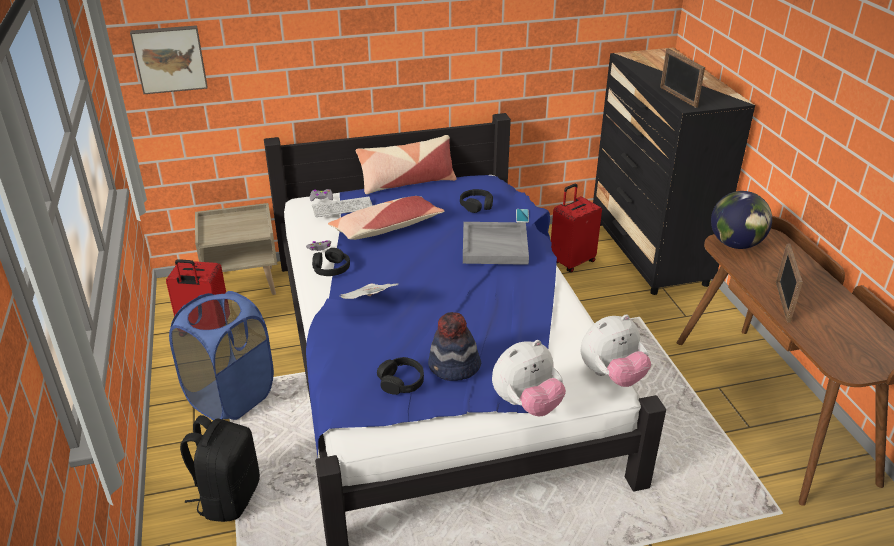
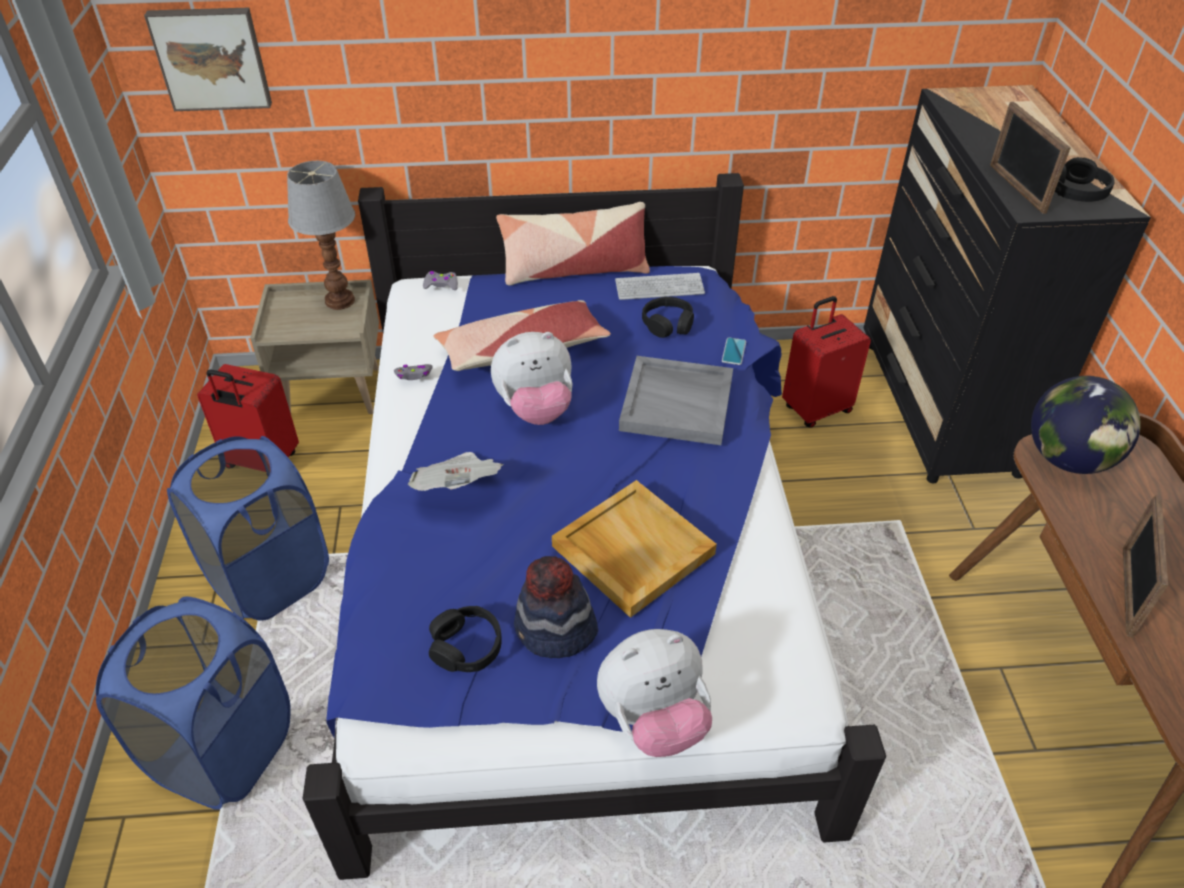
camera: 10 degrees right, 10 degrees up
black backpack [180,415,260,522] -> blue laundry basket [96,596,291,810]
keyboard [312,197,373,217] -> keyboard moved to [615,273,705,300]
black headphones [312,248,350,276] -> black headphones moved to [1055,157,1115,202]
plush toy [581,314,651,387] -> plush toy moved to [491,332,573,425]
none -> table lamp [287,161,355,310]
none -> beige tray [552,480,717,618]

